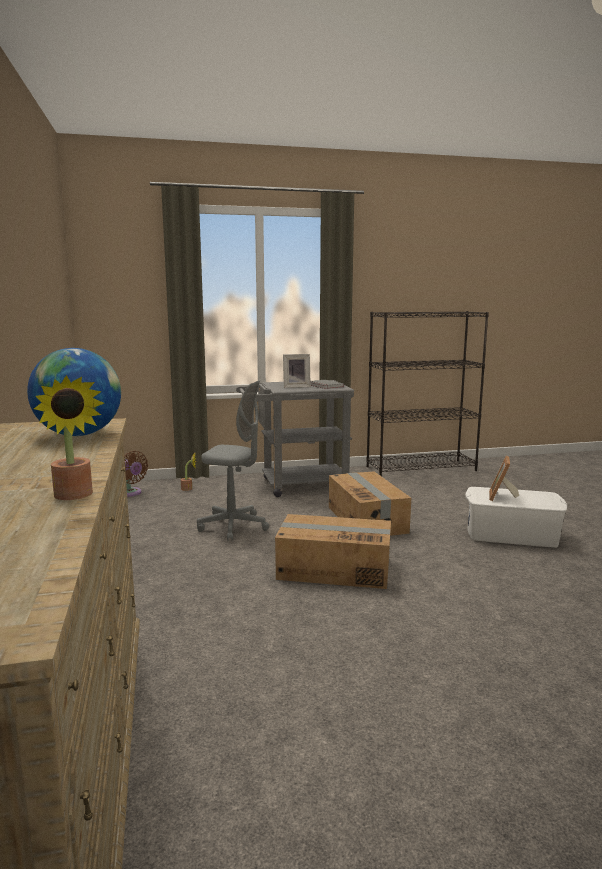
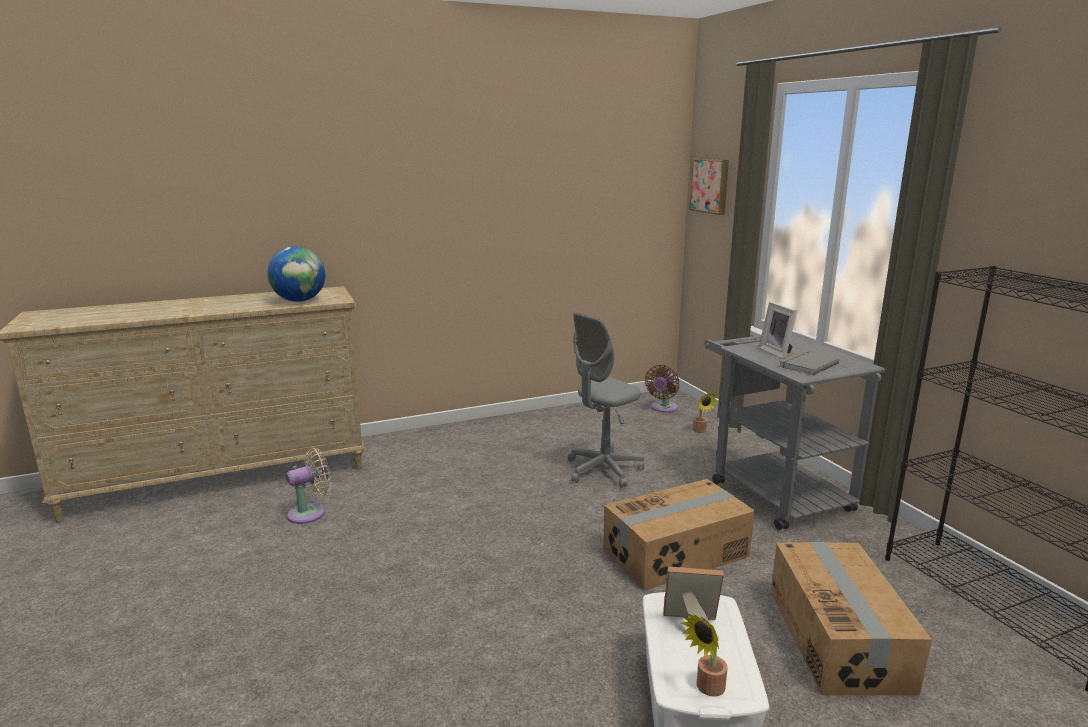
camera: 80 degrees right, 5 degrees up
potted plant [34,375,104,500] -> potted plant moved to [681,613,728,697]
grey office chair [197,380,269,541] -> grey office chair turned 45 degrees clockwise [568,313,644,488]
cardboard box [275,514,391,589] -> cardboard box moved to [771,542,932,695]
none -> beige fan [286,448,331,524]
none -> picture [689,158,729,215]

